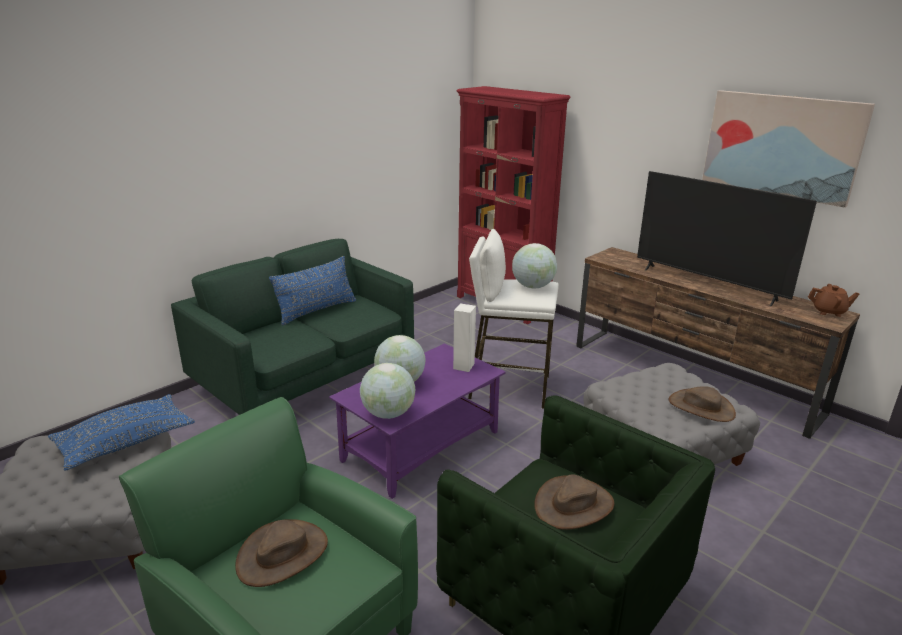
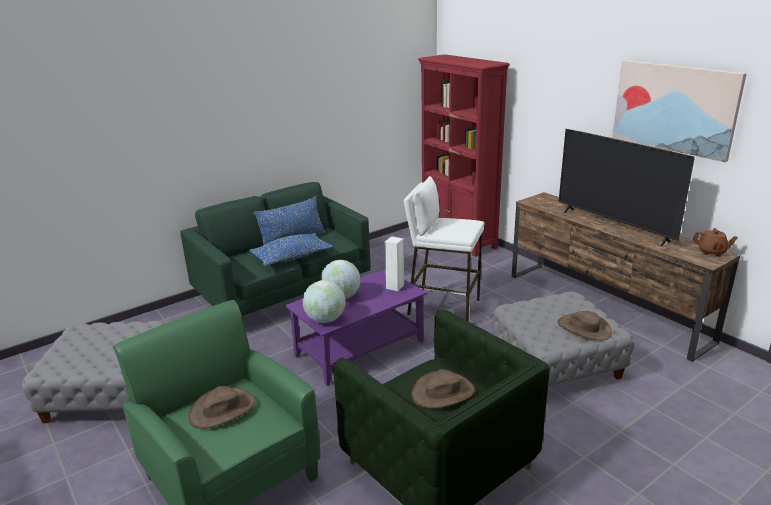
camera: 10 degrees right, 0 degrees up
blue pillow [48,394,195,471] -> blue pillow moved to [249,233,333,266]
globe [512,243,557,288] -> none

